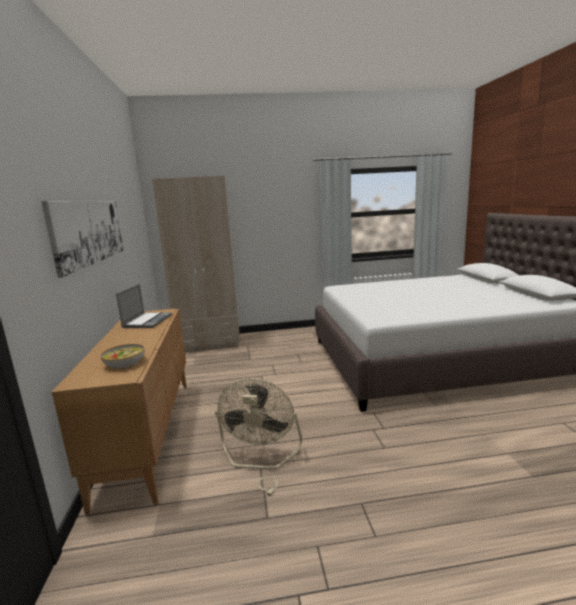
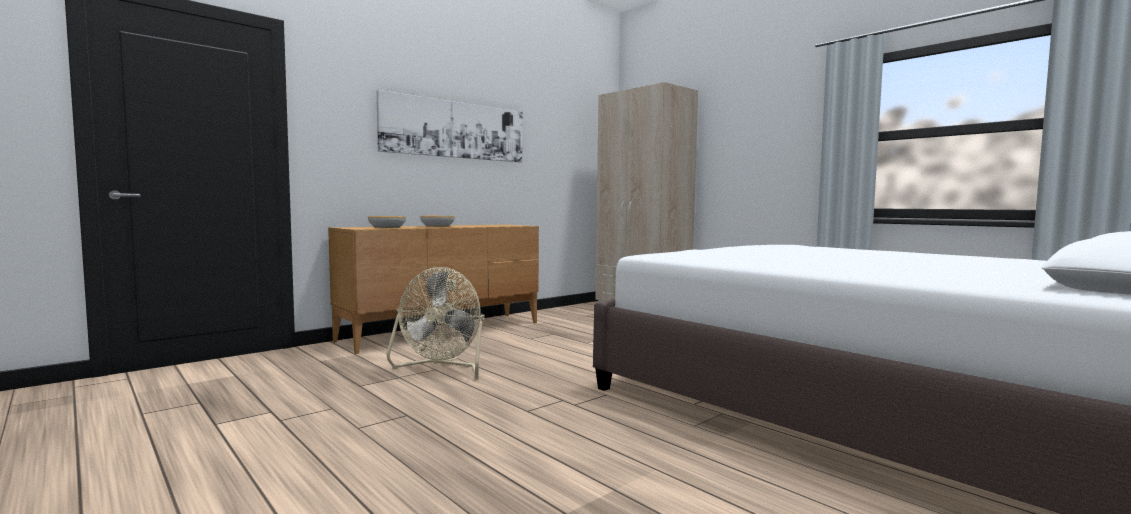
camera: 55 degrees right, 10 degrees down
laptop [116,284,172,328] -> none
beige fan [215,378,302,496] -> beige fan turned 135 degrees clockwise [387,267,485,380]
none -> bowl [420,216,455,227]

